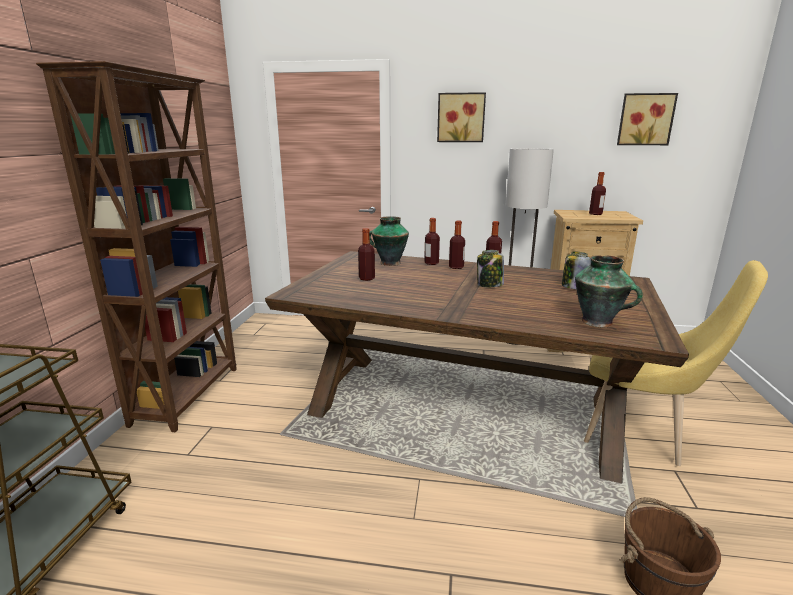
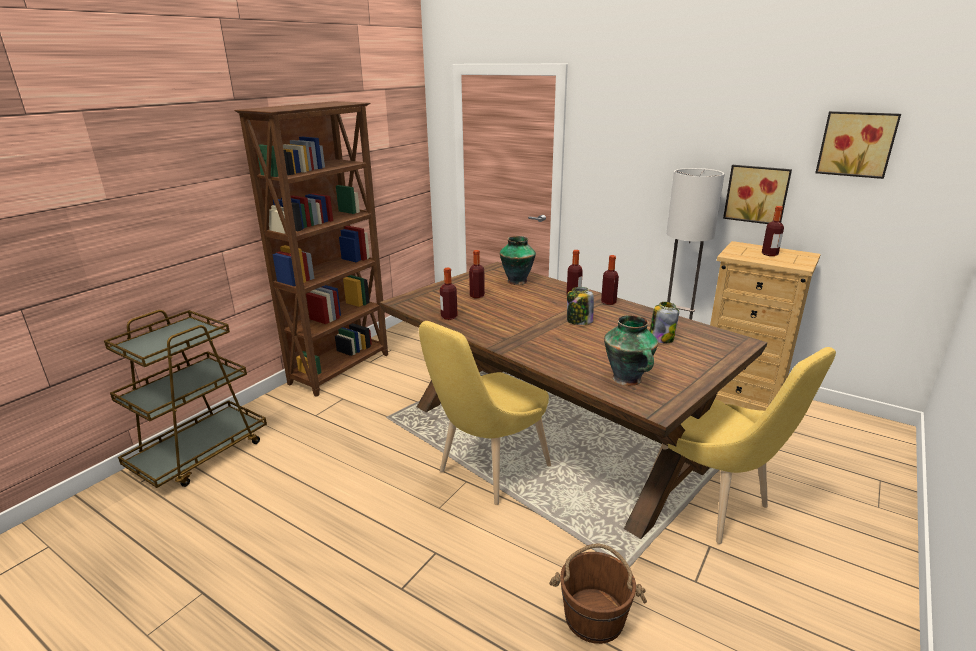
camera: 25 degrees right, 5 degrees up
bottle [424,218,440,265] -> bottle moved to [440,268,458,320]
picture [437,92,486,142] -> picture moved to [723,165,792,224]
none -> yellow chair [419,321,551,505]

